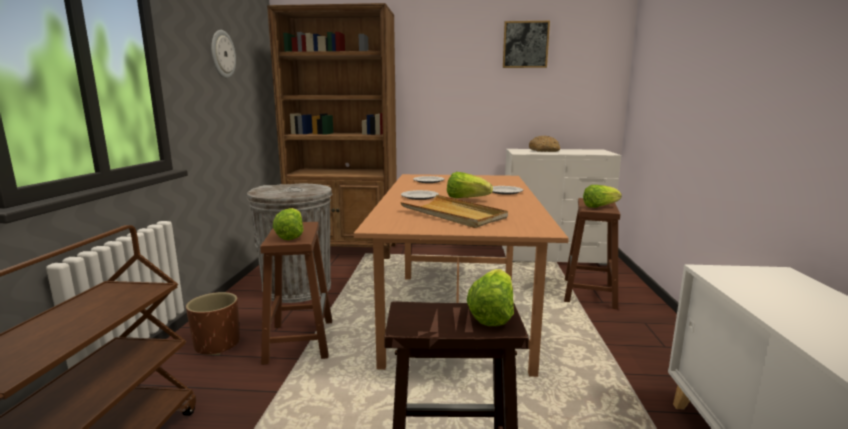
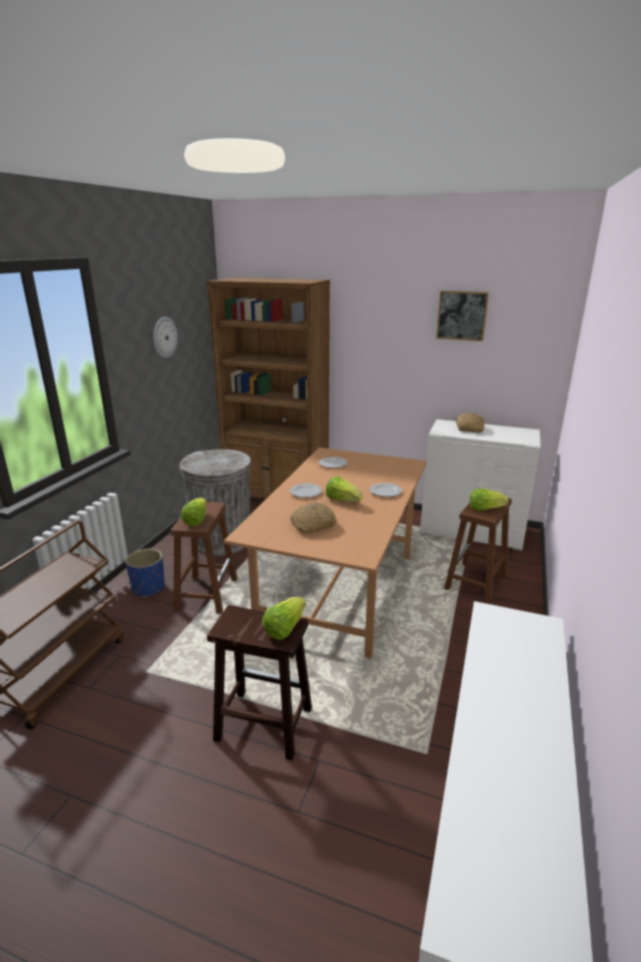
camera: 15 degrees right, 10 degrees up
brown planter [186,292,240,355] -> blue planter [125,549,165,597]
beige tray [400,195,508,228] -> bread [290,502,337,534]

